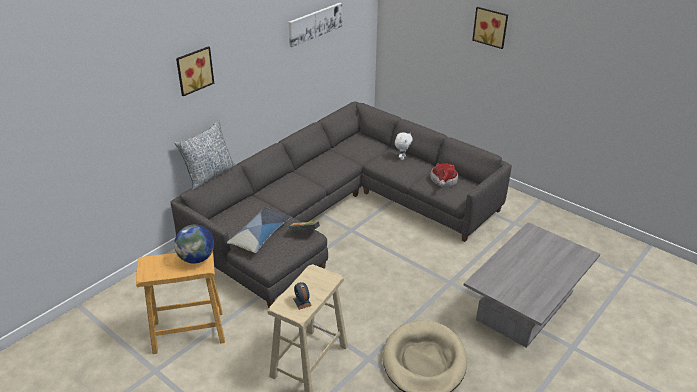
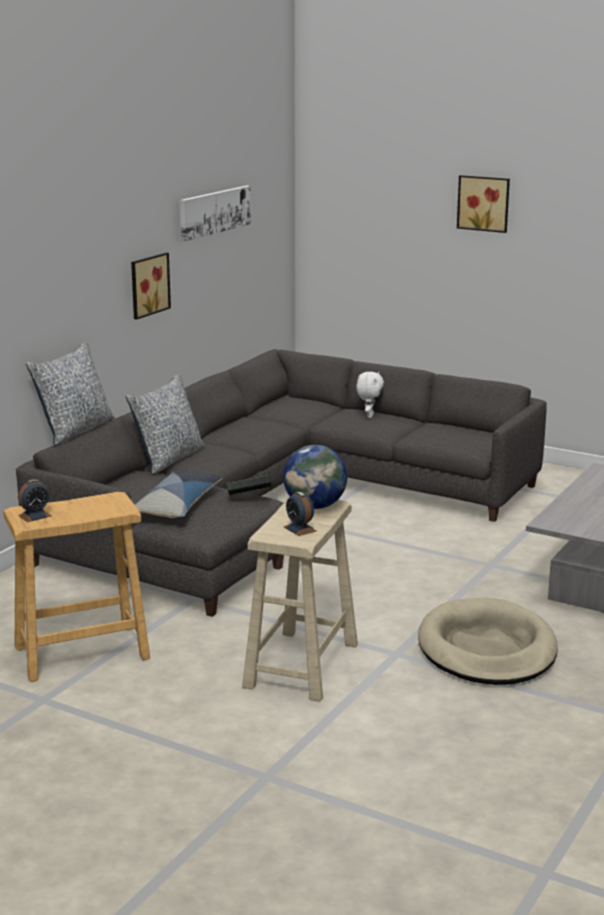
camera: 10 degrees left, 15 degrees down
globe [174,225,214,264] -> globe moved to [283,445,348,509]
picture [176,46,214,96] -> picture moved to [131,253,171,320]
hat [430,164,458,187] -> none
none -> alarm clock [18,479,51,522]
none -> pillow [126,373,205,474]

